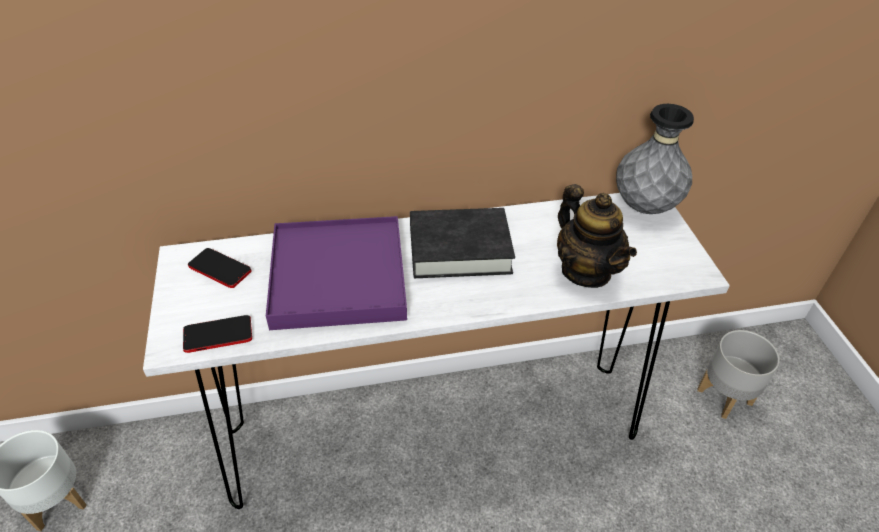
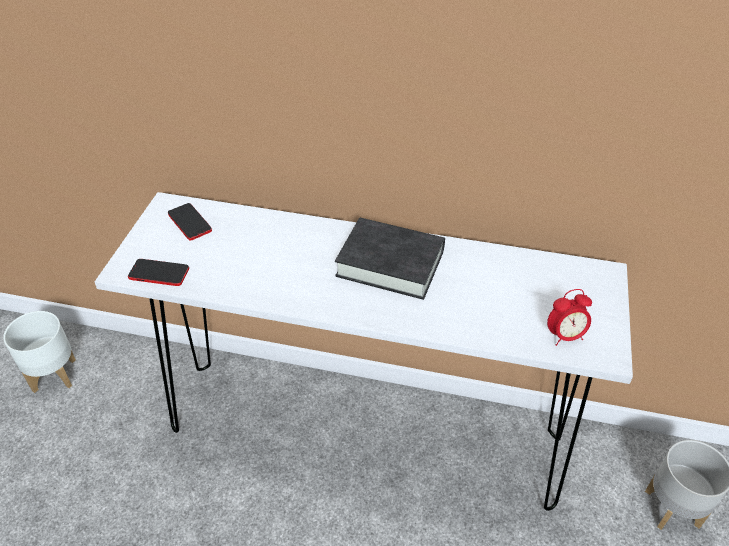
camera: 25 degrees right, 0 degrees up
purple tray [266,216,407,330] -> none
teapot [557,184,637,288] -> none
grey vase [616,104,694,214] -> none
none -> alarm clock [547,289,592,346]

